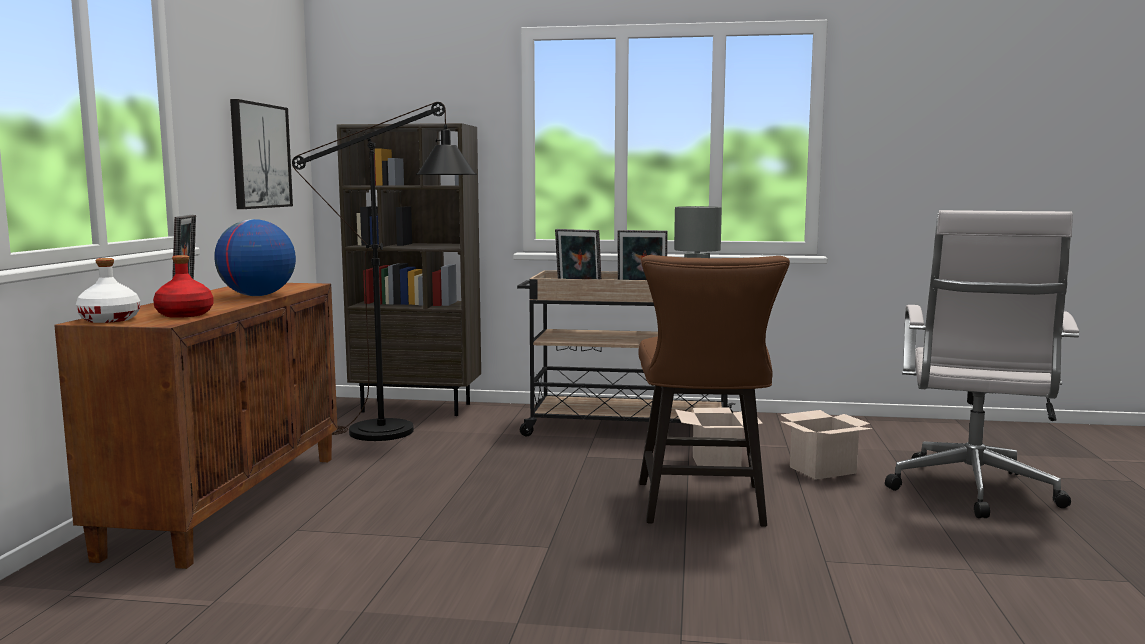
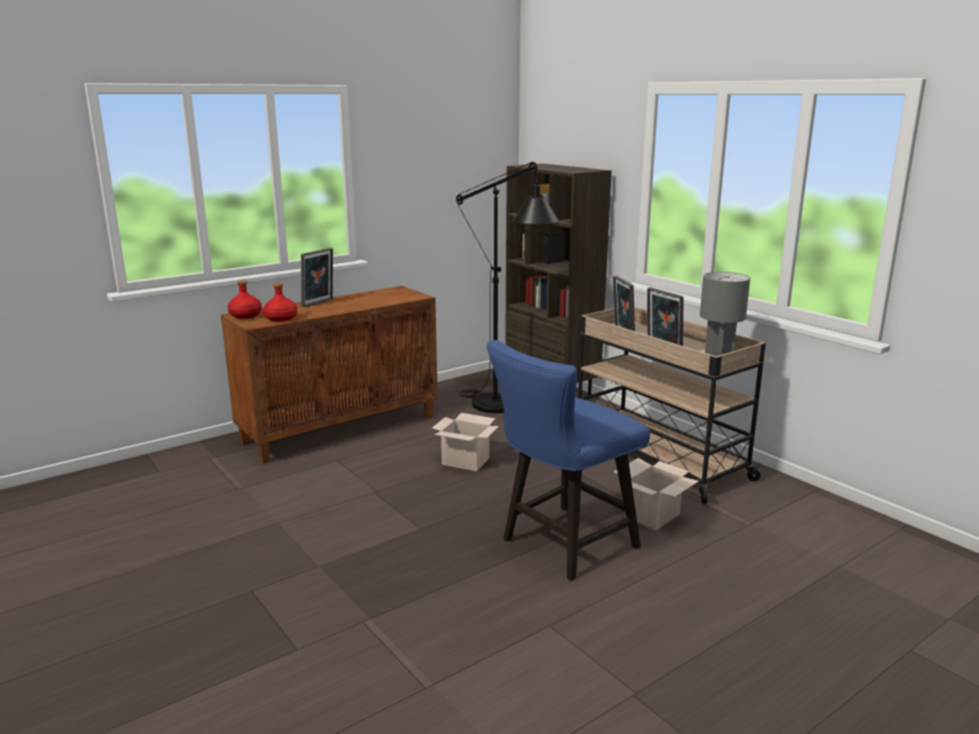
camera: 45 degrees right, 10 degrees up
white bottle [76,258,140,323] -> red bottle [228,281,262,319]
globe [214,219,296,296] -> none
picture [230,99,293,209] -> none
brown chair [638,255,790,527] -> blue chair [487,340,650,581]
cardboard box [781,410,873,480] -> cardboard box moved to [432,413,499,471]
white office chair [885,210,1079,518] -> none

